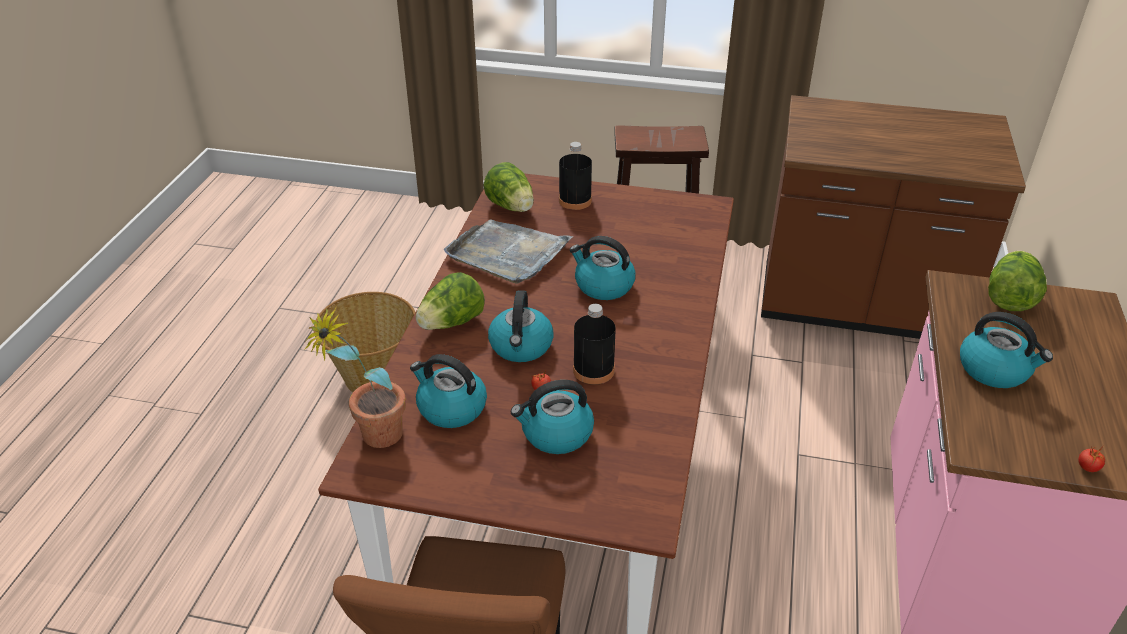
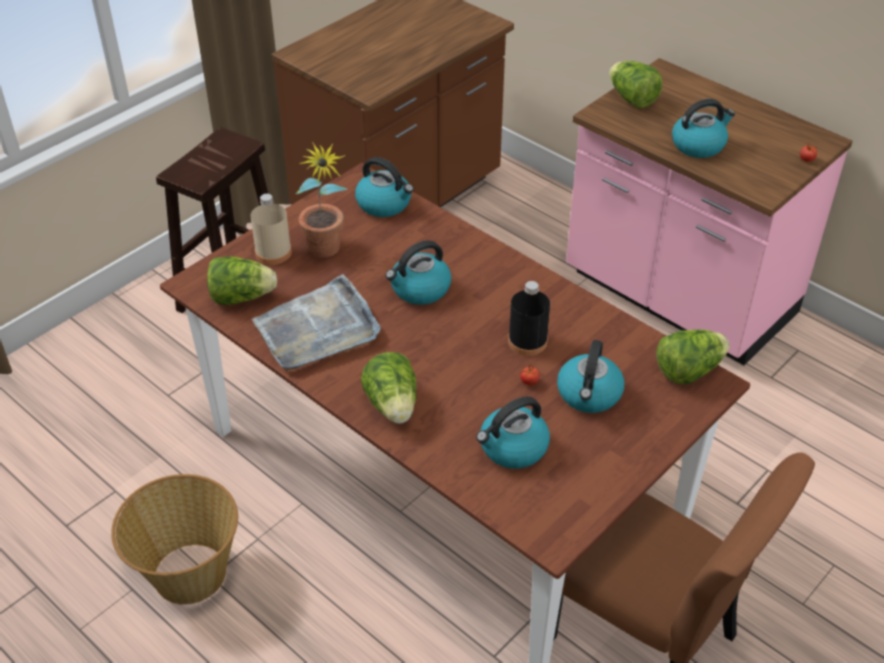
camera: 60 degrees left, 5 degrees up
potted plant [304,306,406,448] -> potted plant moved to [295,142,348,258]
kettle [488,290,554,362] -> kettle moved to [355,157,414,217]
black bottle [559,142,592,210] -> beige bottle [250,194,292,265]
none -> lettuce [656,329,730,384]

